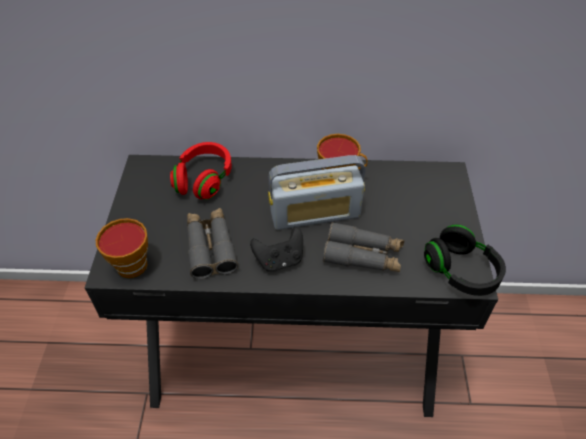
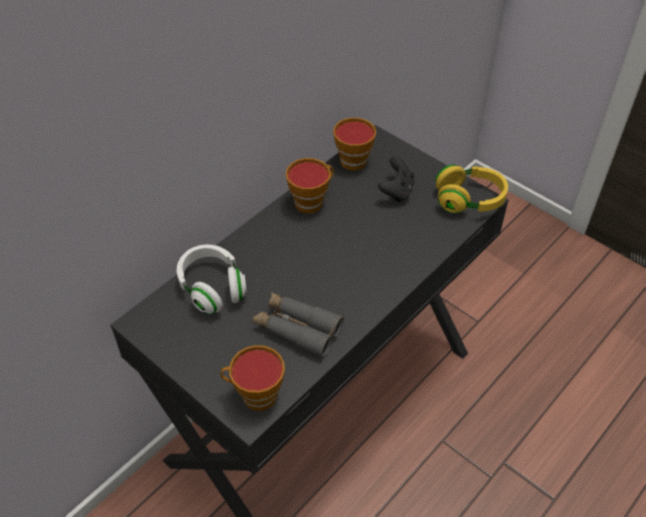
camera: 50 degrees left, 0 degrees up
red headphones [170,142,232,200] -> white headphones [177,245,247,314]
black game controller [250,227,303,272] -> black game controller moved to [378,157,415,202]
radio [268,155,365,230] -> none
grey binoculars [323,222,405,272] -> none
black headphones [424,225,506,296] -> yellow headphones [435,165,508,213]
none -> cup [333,118,376,171]

